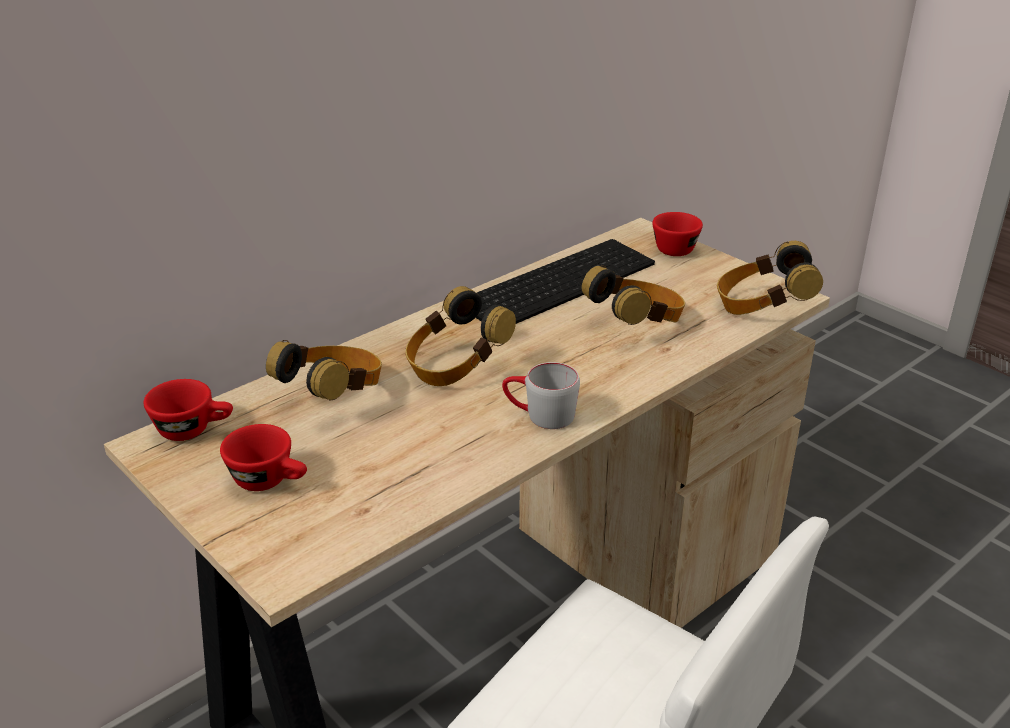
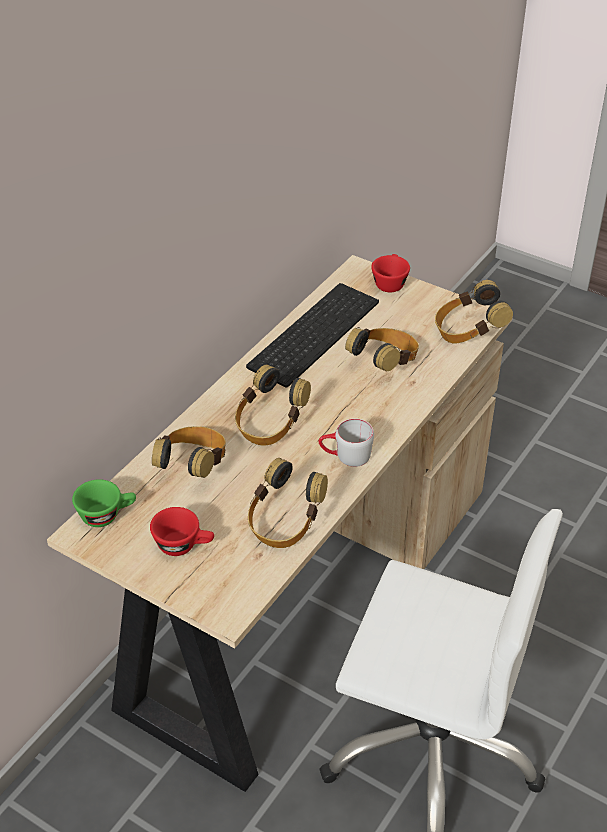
camera: 15 degrees left, 10 degrees up
red cup [143,379,233,441] -> green cup [72,479,136,527]
none -> headphones [248,458,328,548]

